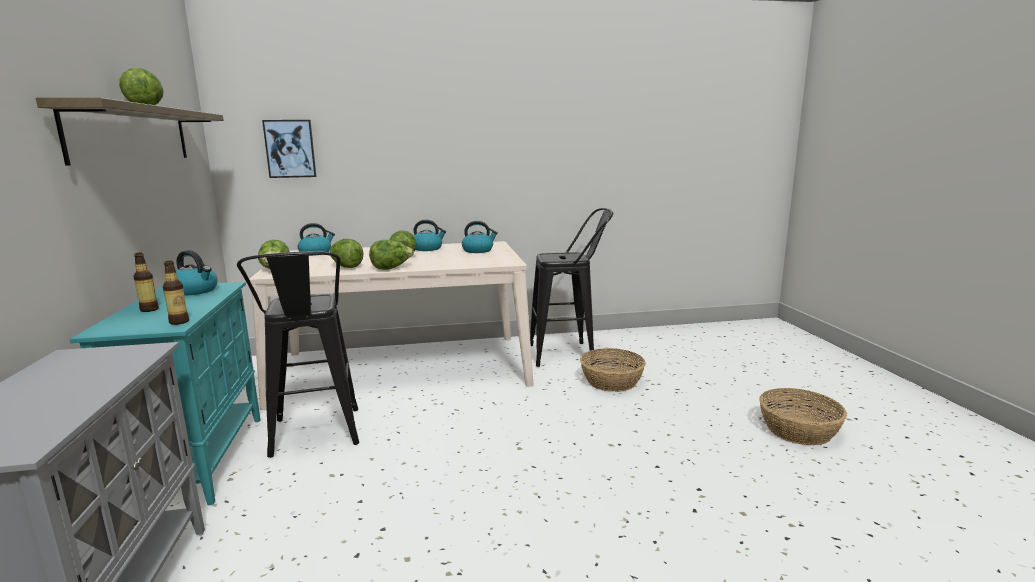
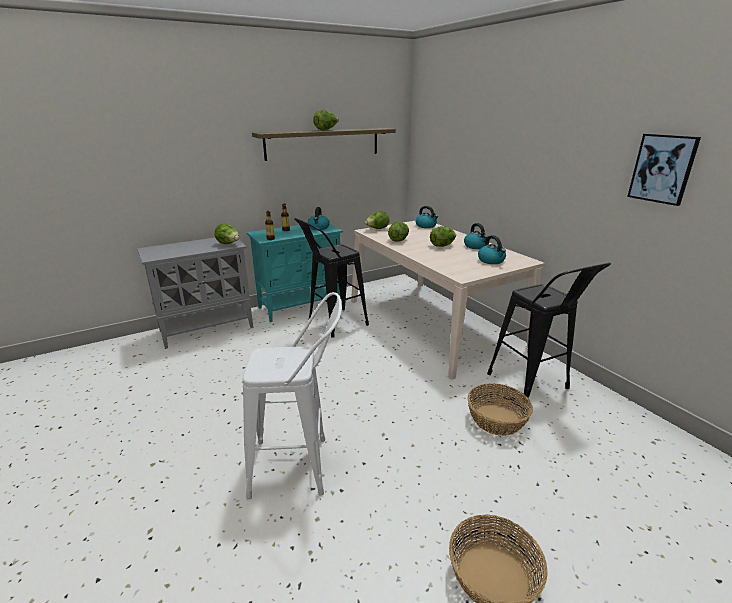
camera: 70 degrees right, 10 degrees up
picture [262,120,317,178] -> picture moved to [627,134,701,206]
lettuce [369,240,414,270] -> lettuce moved to [215,224,239,244]
none -> white stool [243,292,342,500]

